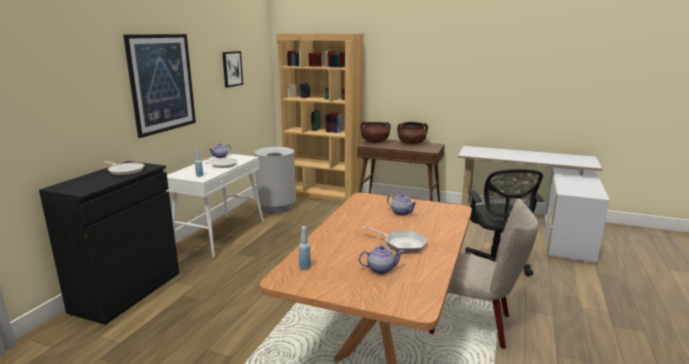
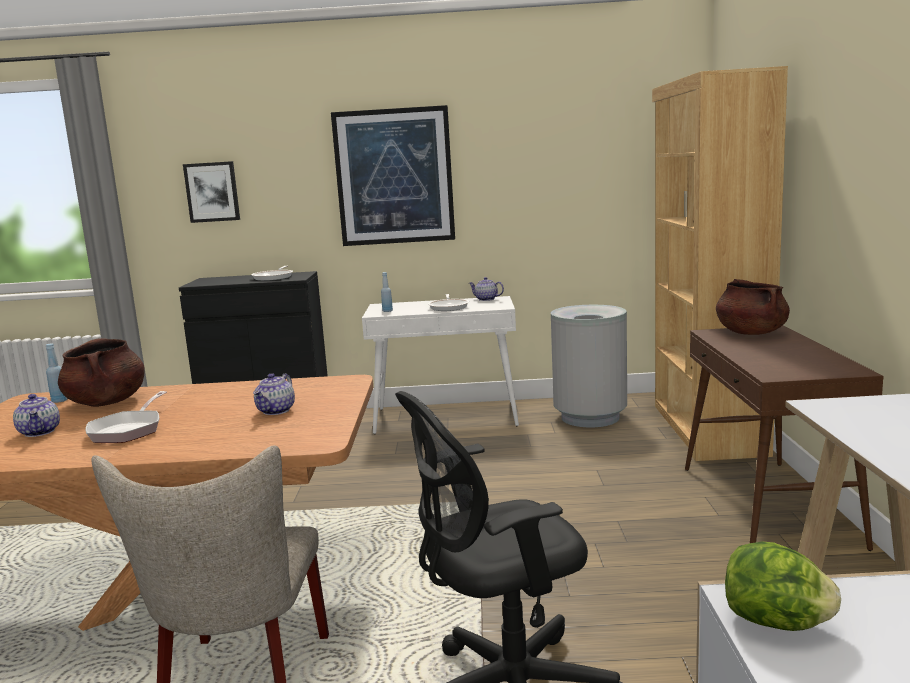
camera: 70 degrees right, 5 degrees down
picture [222,51,243,88] -> picture moved to [183,161,240,223]
brown cooking pot [397,122,428,144] -> brown cooking pot moved to [58,338,145,407]
none -> lettuce [725,541,841,631]

